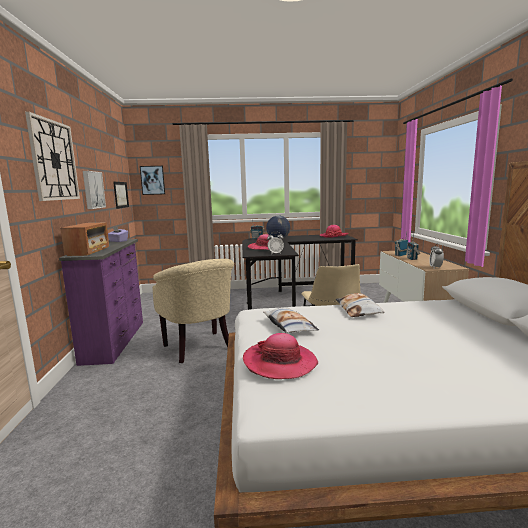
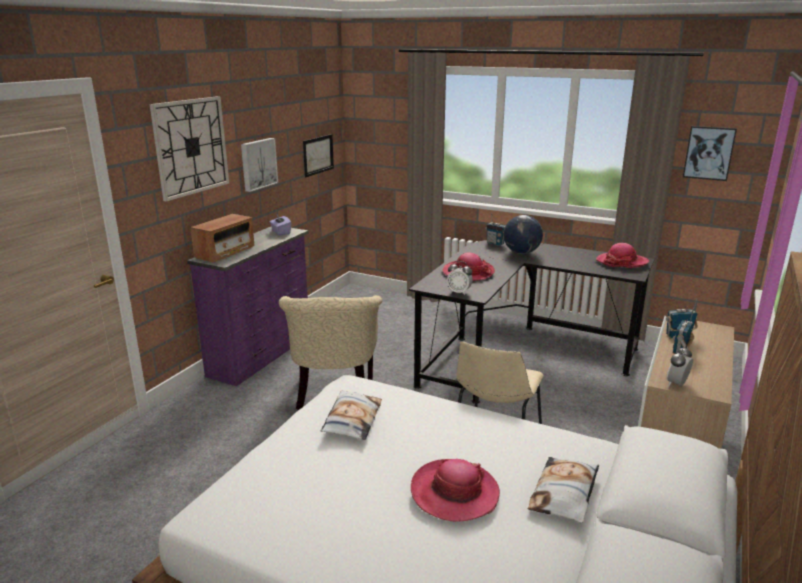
camera: 30 degrees right, 10 degrees up
picture [140,166,165,195] -> picture moved to [683,126,737,181]
hat [243,333,318,379] -> hat moved to [411,459,500,522]
pillow [336,293,385,317] -> pillow moved to [528,457,599,523]

